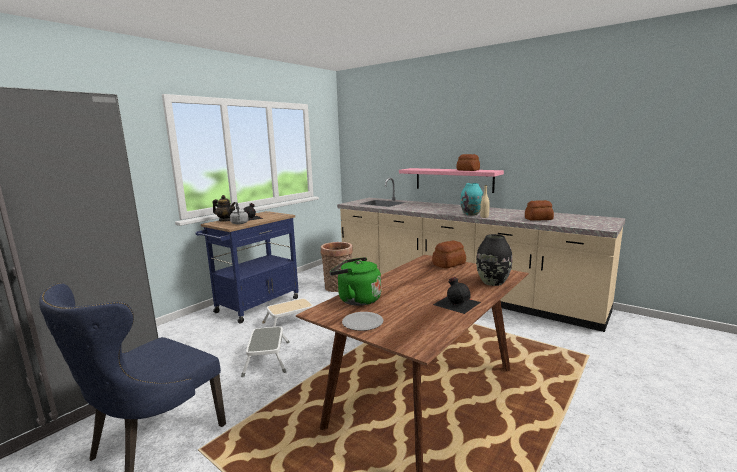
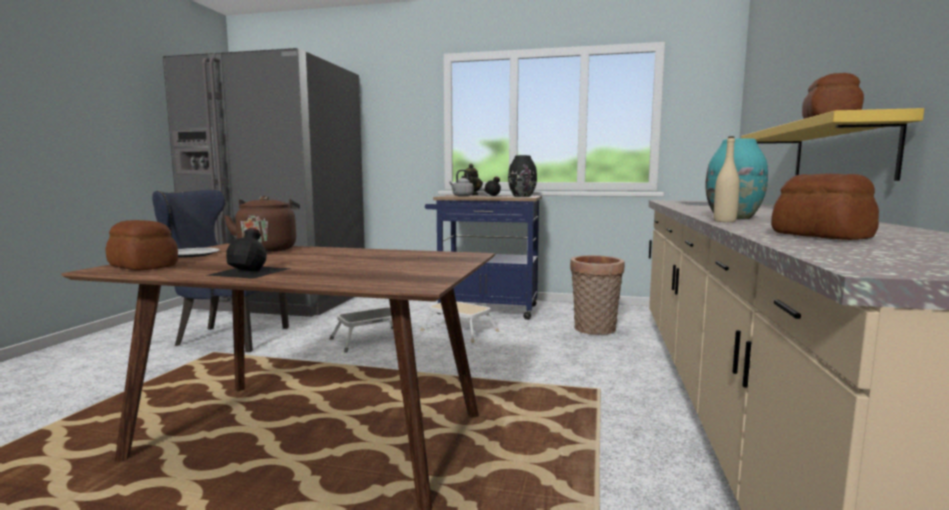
camera: 65 degrees right, 5 degrees down
green kettle [329,257,381,306] -> brown kettle [224,196,300,252]
pink shelf [399,168,504,193] -> yellow shelf [741,108,924,181]
bread [432,241,466,268] -> bread moved to [105,220,178,271]
black vase [476,234,512,286] -> black vase moved to [508,155,537,197]

